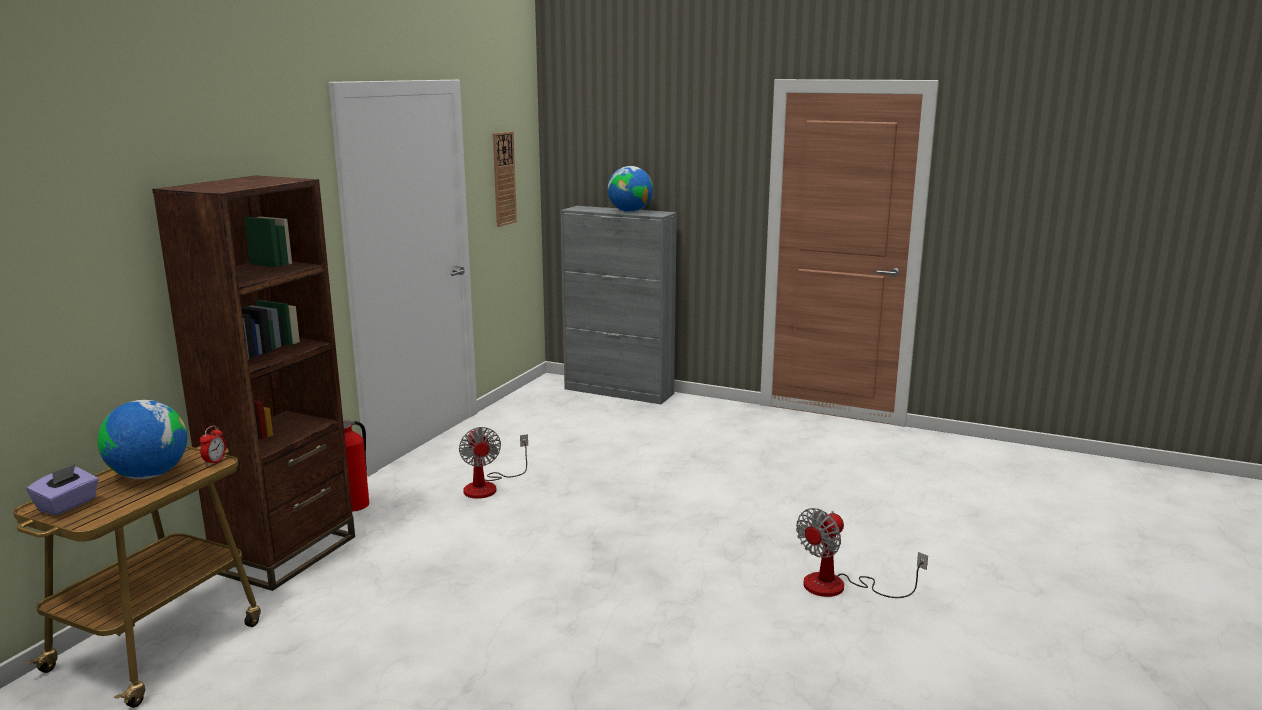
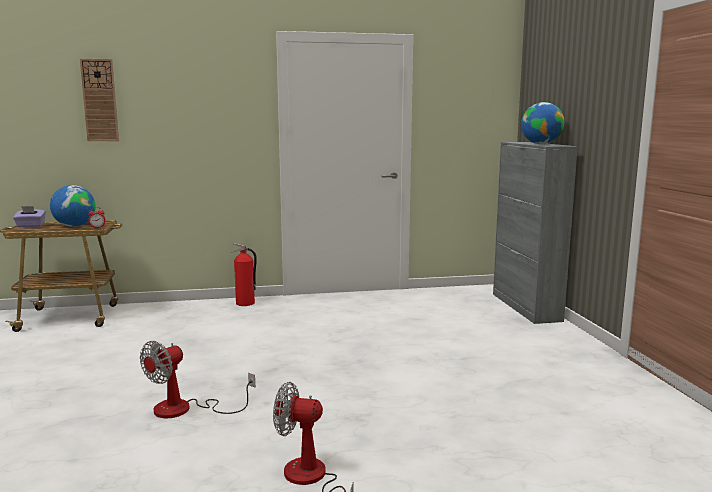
camera: 55 degrees right, 5 degrees down
brown bookcase [152,176,355,591] -> none
fan [459,427,528,499] -> fan moved to [140,341,255,418]
wall clock [493,131,517,227] -> wall clock moved to [80,59,119,141]

